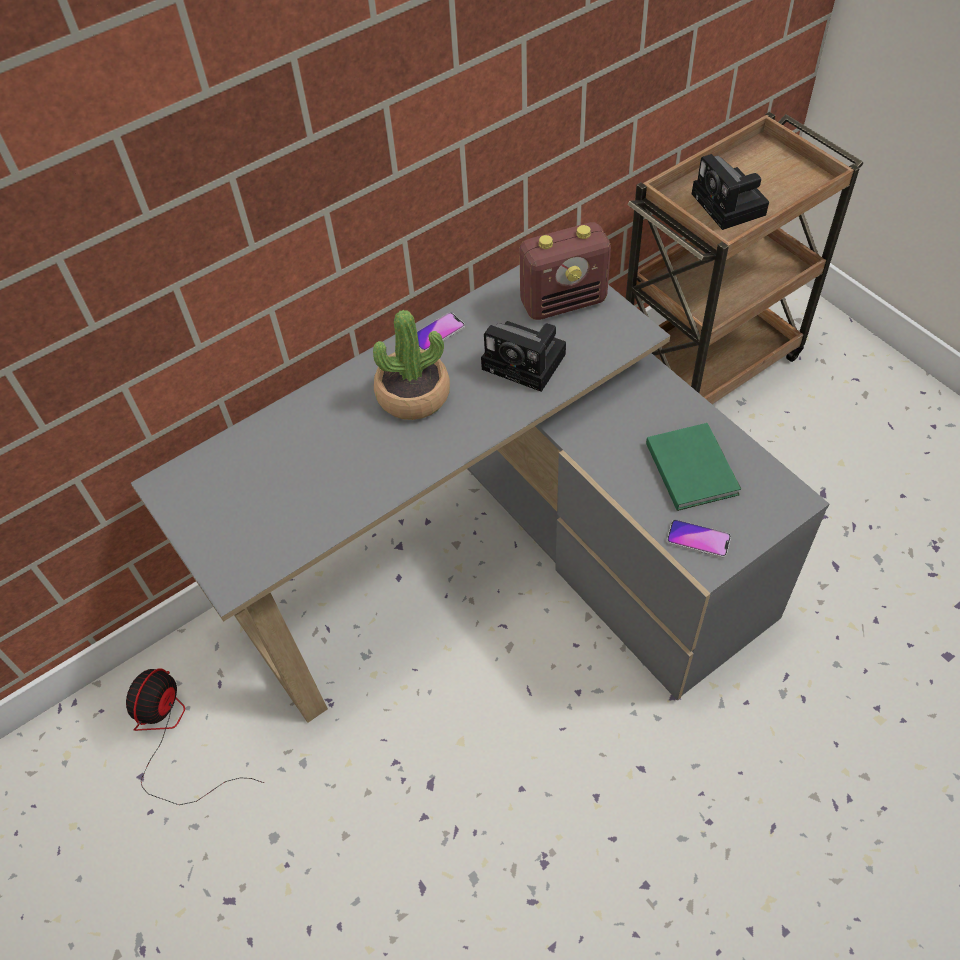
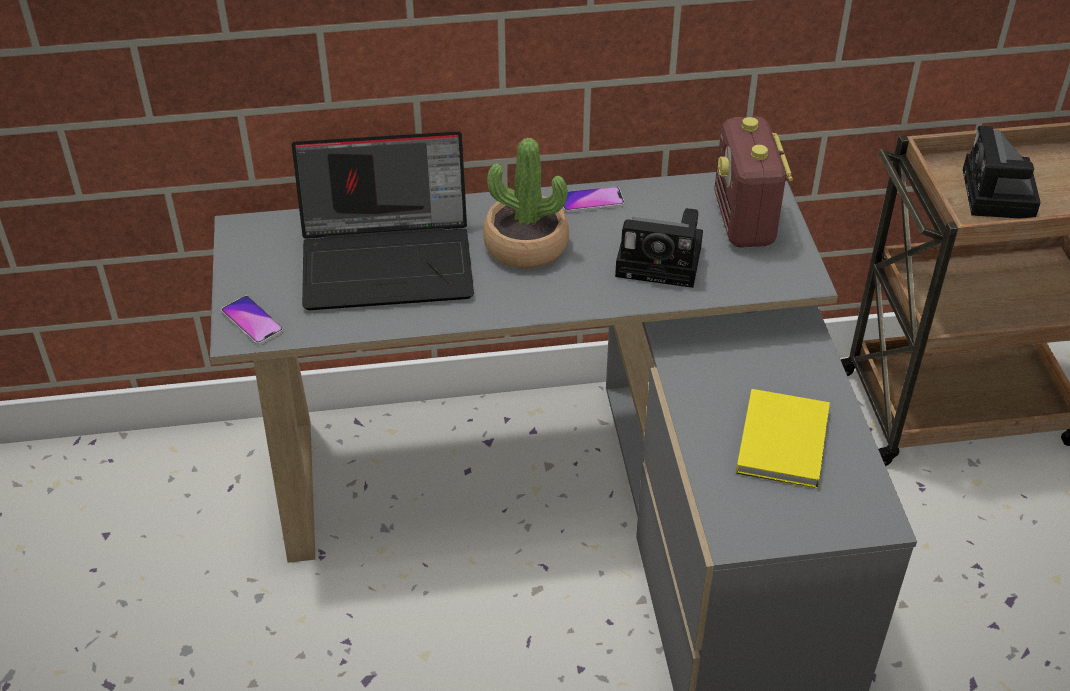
camera: 25 degrees right, 10 degrees down
fan [126,668,264,805] -> none
camera [481,321,566,392] -> camera turned 45 degrees counterclockwise [615,208,703,288]
radio [519,222,611,320] -> radio turned 75 degrees clockwise [714,116,793,248]
green book [646,423,741,511] -> yellow book [736,389,830,489]
phone [667,519,731,558] -> phone moved to [221,296,284,345]
none -> laptop [292,131,474,310]

